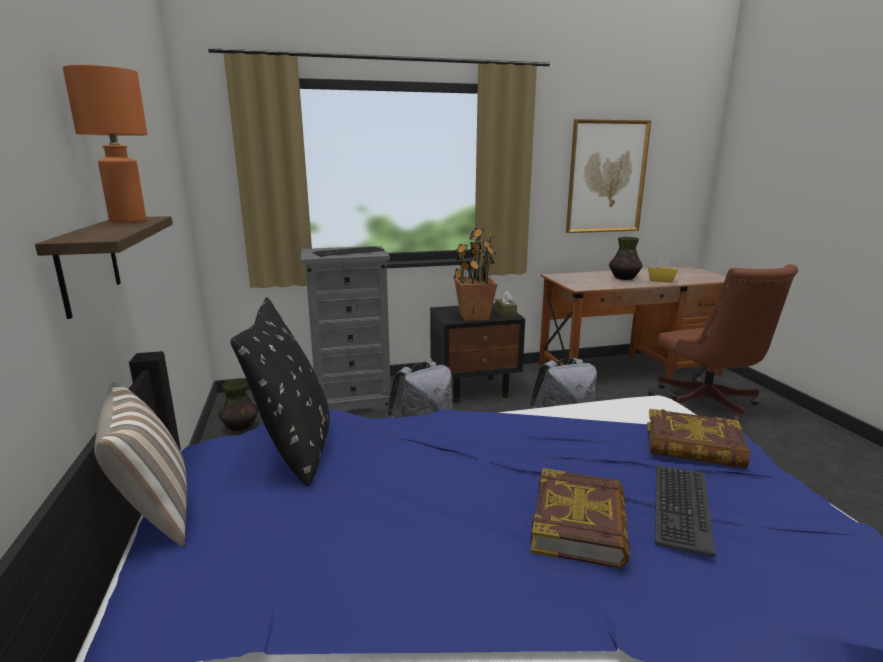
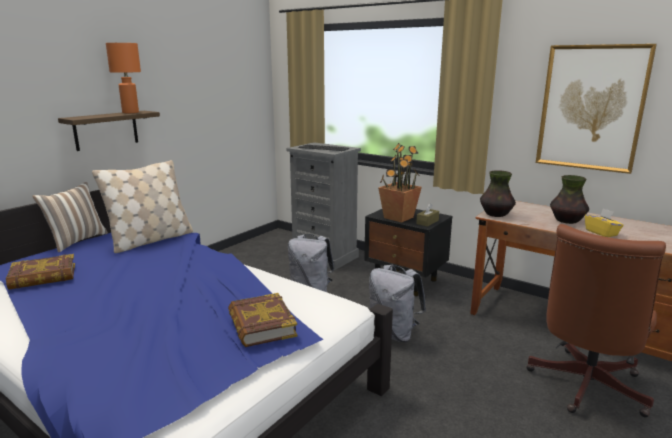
camera: 50 degrees right, 0 degrees up
vase [218,379,259,431] -> vase moved to [480,170,516,217]
black pillow [230,297,329,486] -> beige pillow [92,160,193,253]
book [531,468,630,569] -> book moved to [6,254,75,290]
keyboard [655,465,715,557] -> none

